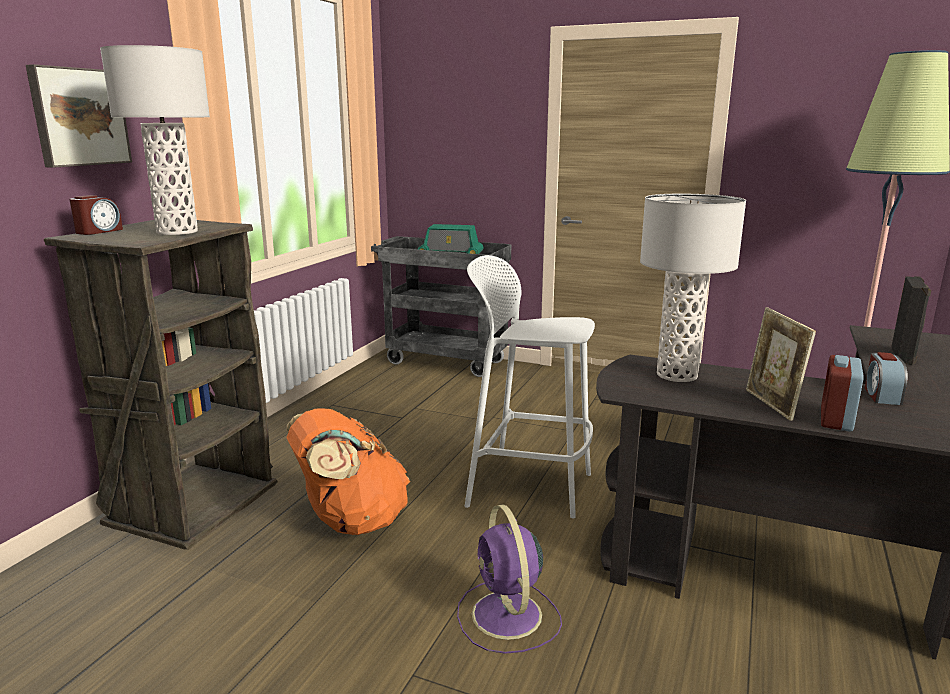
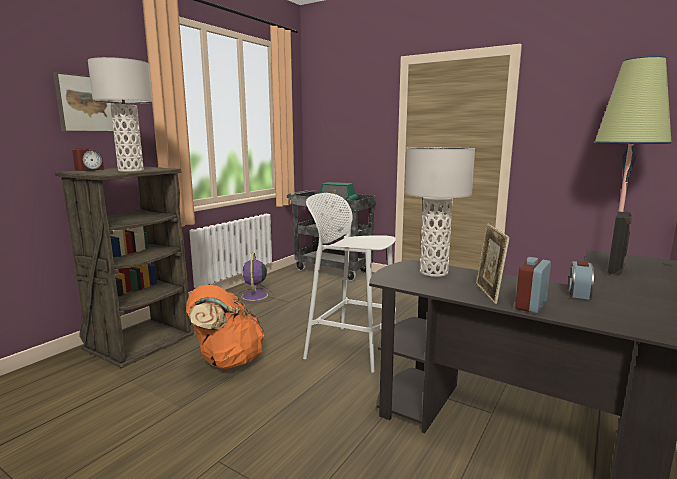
camera: 10 degrees right, 5 degrees down
purple fan [457,504,562,654] -> purple fan moved to [236,253,274,303]

